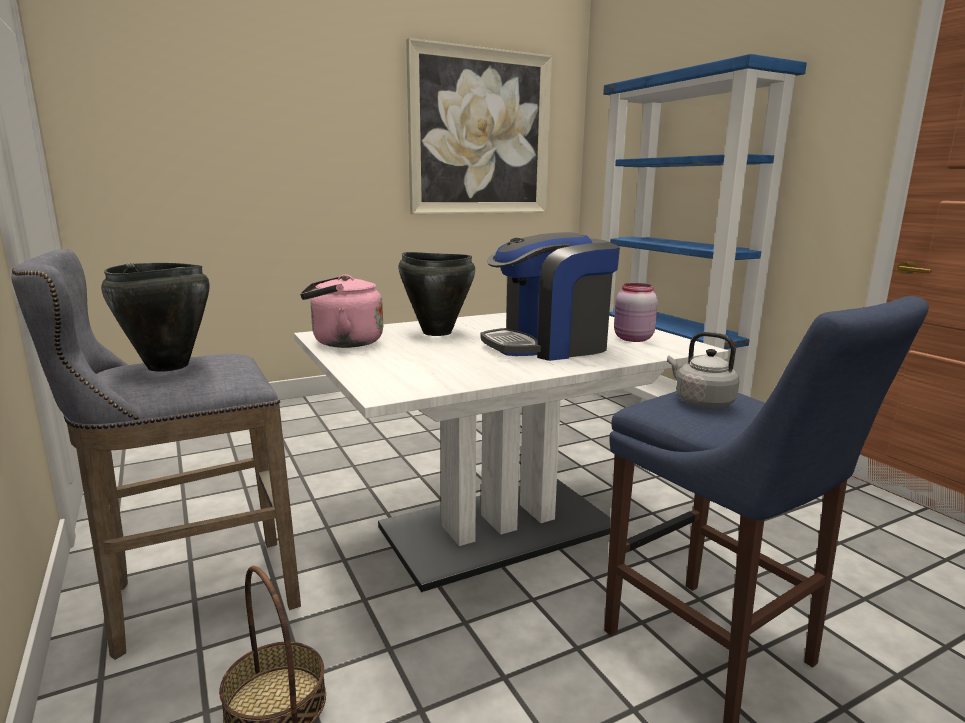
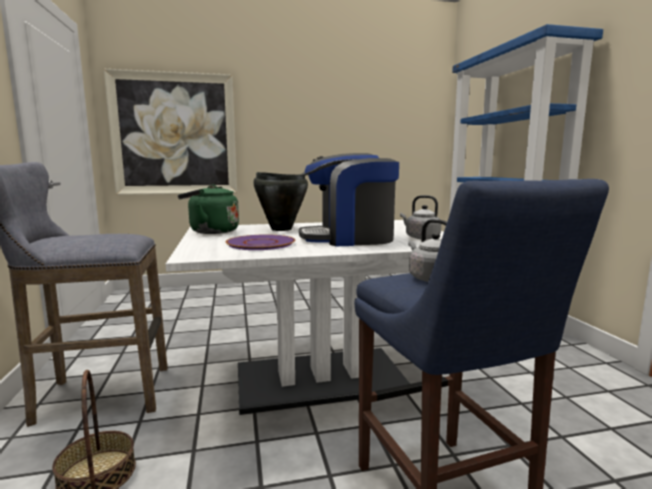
camera: 15 degrees right, 5 degrees down
black cooking pot [101,263,210,372] -> none
pink kettle [300,274,383,348] -> green kettle [178,184,239,234]
picture [406,38,552,214] -> picture moved to [104,69,237,195]
pink jar [614,283,658,342] -> grey kettle [400,195,441,240]
none -> purple plate [225,235,295,250]

